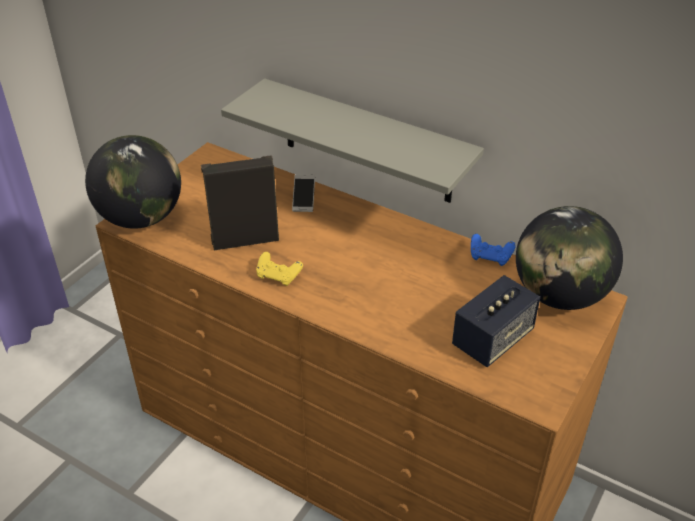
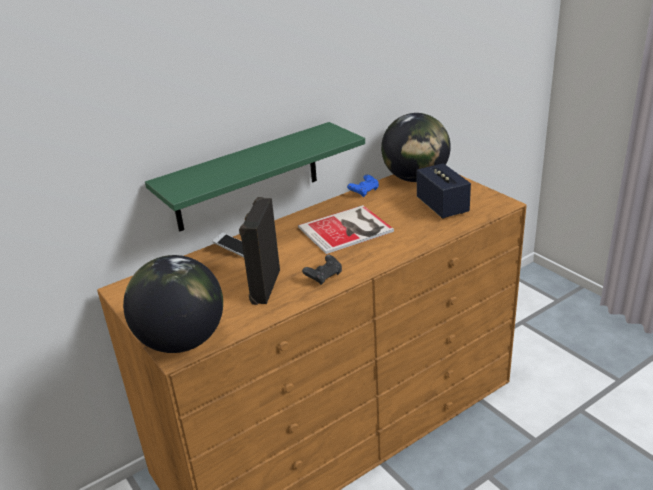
camera: 65 degrees left, 10 degrees down
grey shelf [221,78,484,203] -> green shelf [145,122,365,231]
yellow game controller [256,252,303,286] -> black game controller [302,255,342,285]
none -> book [298,205,394,254]

